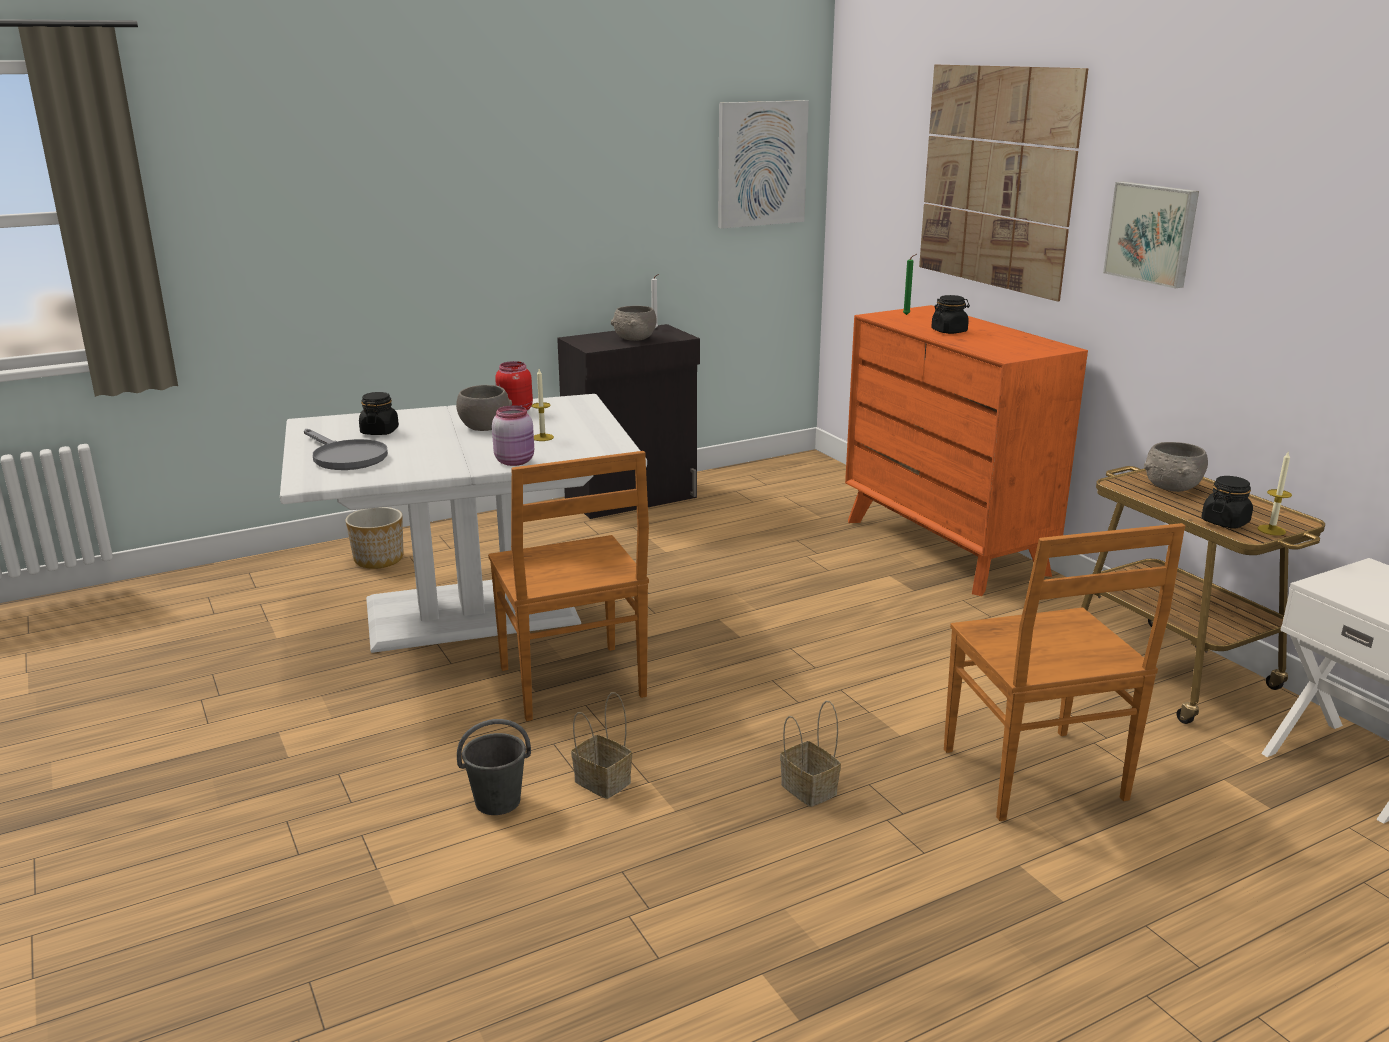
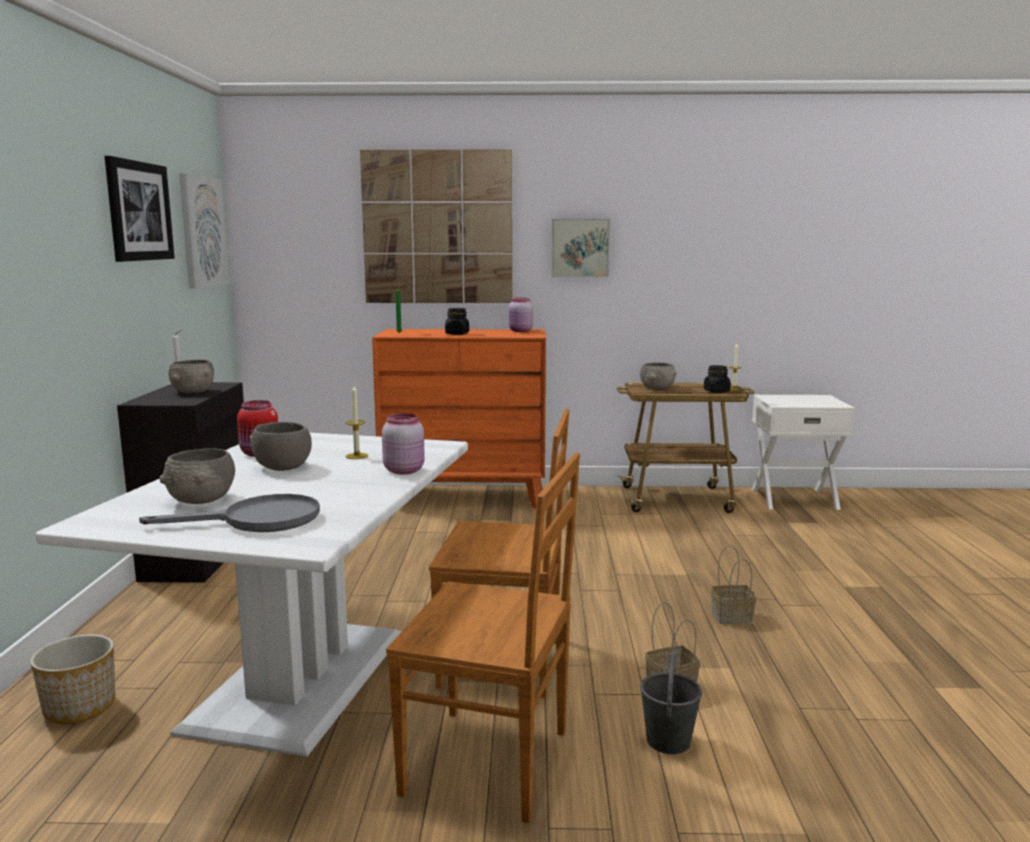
camera: 60 degrees left, 10 degrees down
black jar [359,392,399,435] -> grey bowl [160,448,235,504]
brown chair [944,523,1185,821] -> brown chair moved to [386,452,580,823]
none -> picture [105,156,175,262]
none -> pink jar [509,298,533,332]

